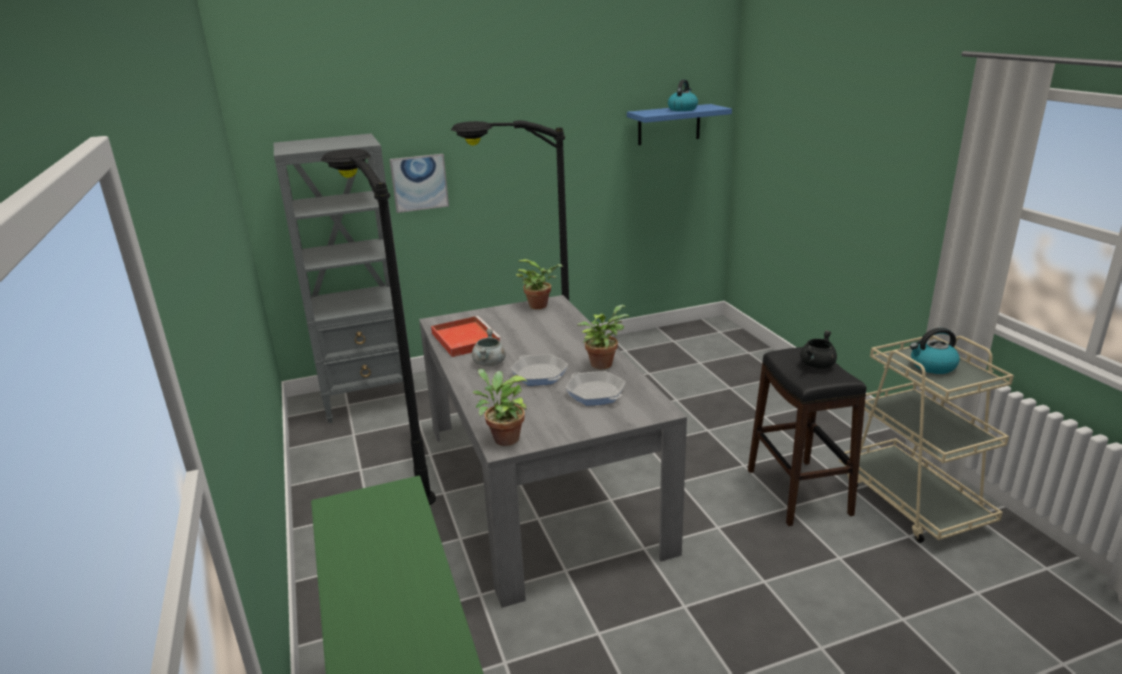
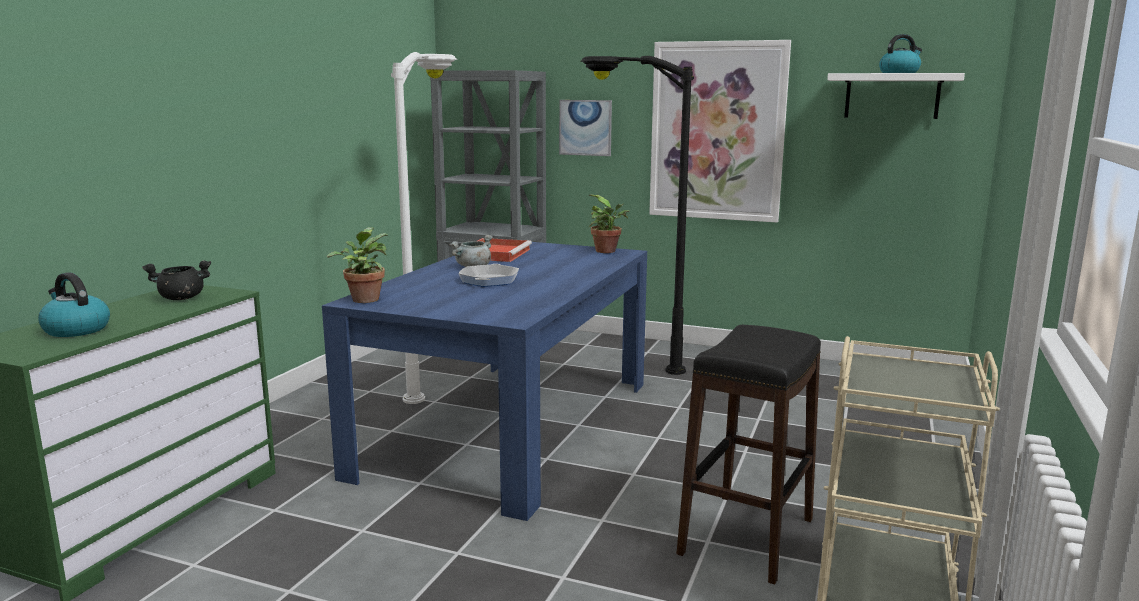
camera: 40 degrees right, 10 degrees down
black floor lamp [321,149,436,505] -> white floor lamp [391,52,457,404]
grey dining table [419,295,687,608] -> blue dining table [322,242,647,521]
frying pan [565,371,626,406] -> none
potted plant [577,305,629,369] -> none
blue shelf [627,104,732,145] -> white shelf [827,73,965,119]
black cooking pot [800,330,837,369] -> black cooking pot moved to [142,260,211,300]
kettle [910,328,960,374] -> kettle moved to [38,272,110,337]
none -> picture [649,40,791,223]

